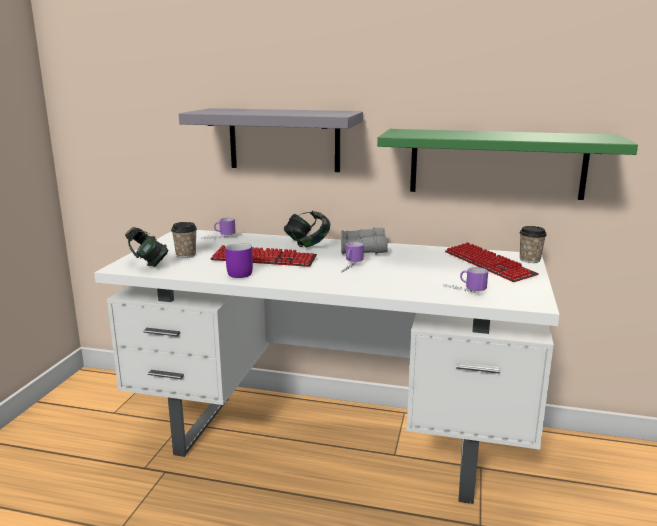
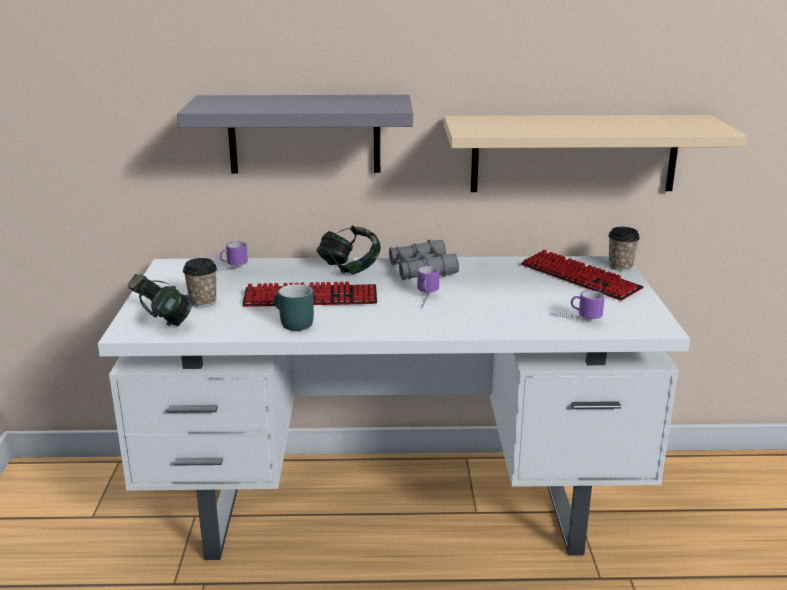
camera: 15 degrees left, 5 degrees up
purple mug [225,243,253,278] -> turquoise mug [274,284,314,331]
green shelf [377,129,638,200] -> beige shelf [444,115,747,192]

